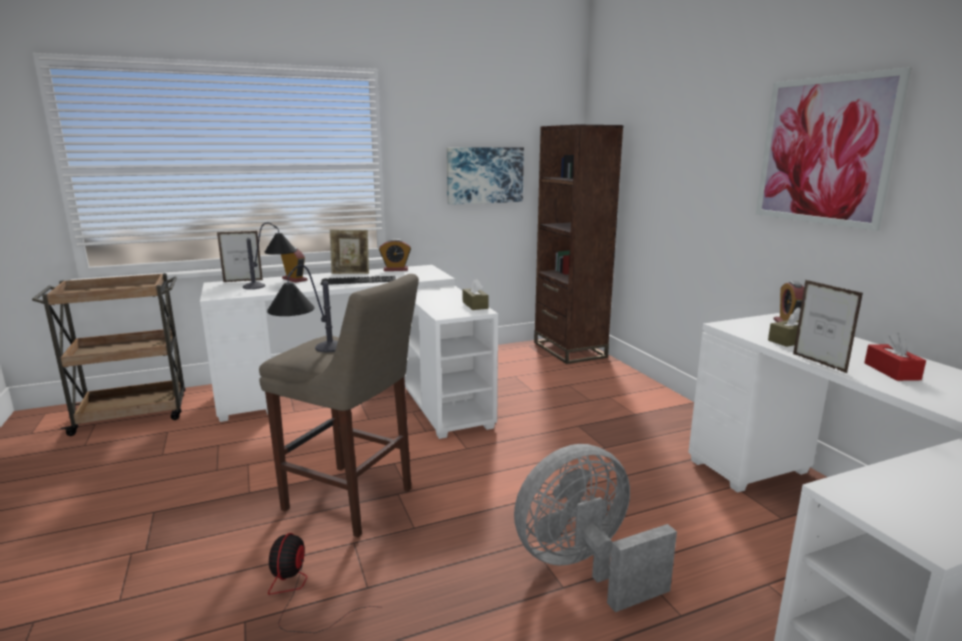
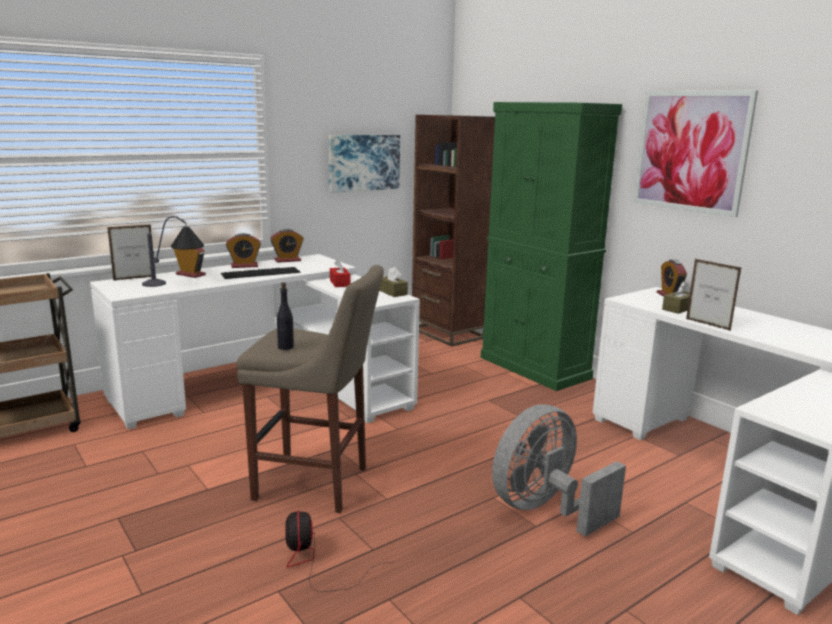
camera: 15 degrees left, 0 degrees up
table lamp [267,265,338,352] -> black bottle [277,282,294,350]
picture frame [330,229,369,274] -> alarm clock [226,233,261,268]
red tissue box [864,333,926,381] -> red tissue box moved to [330,259,351,287]
none -> green cabinet [481,102,622,391]

